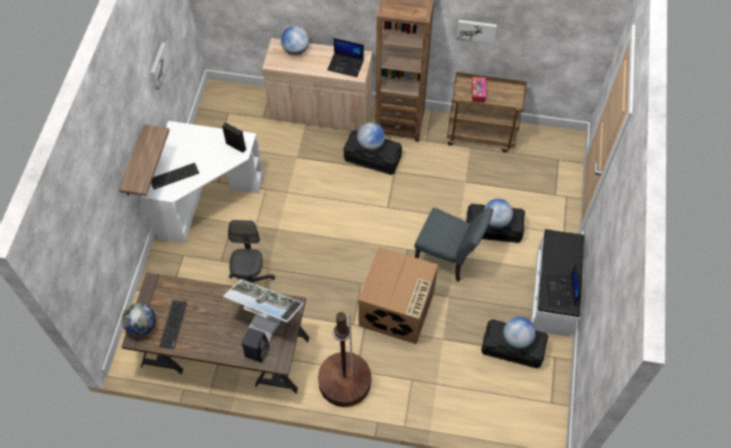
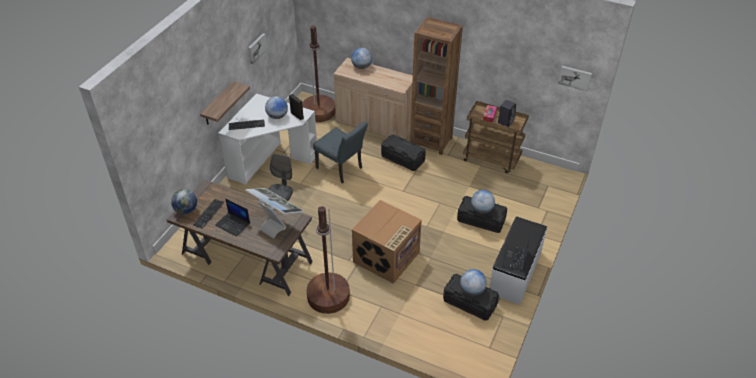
camera: 15 degrees right, 15 degrees down
black speaker [242,328,269,362] -> black speaker moved to [498,100,516,127]
laptop [327,38,364,77] -> laptop moved to [215,199,250,236]
globe [357,123,385,151] -> globe moved to [265,96,288,119]
grey chair [414,207,493,282] -> grey chair moved to [313,121,368,184]
picture [456,20,497,45] -> picture moved to [558,66,592,91]
none -> brown floor lamp [302,25,336,122]

